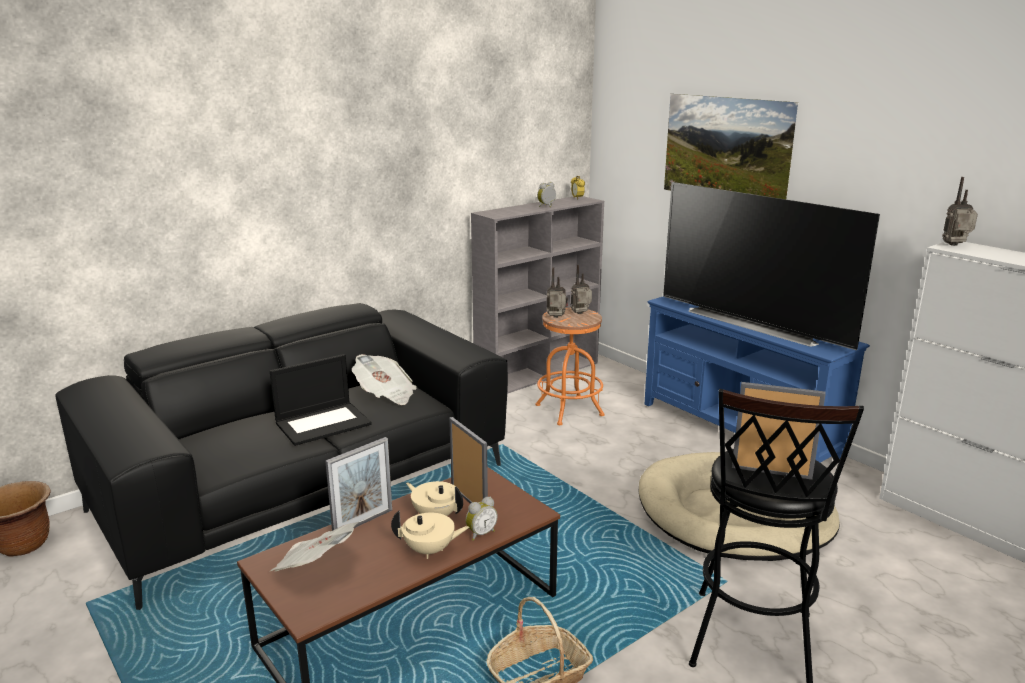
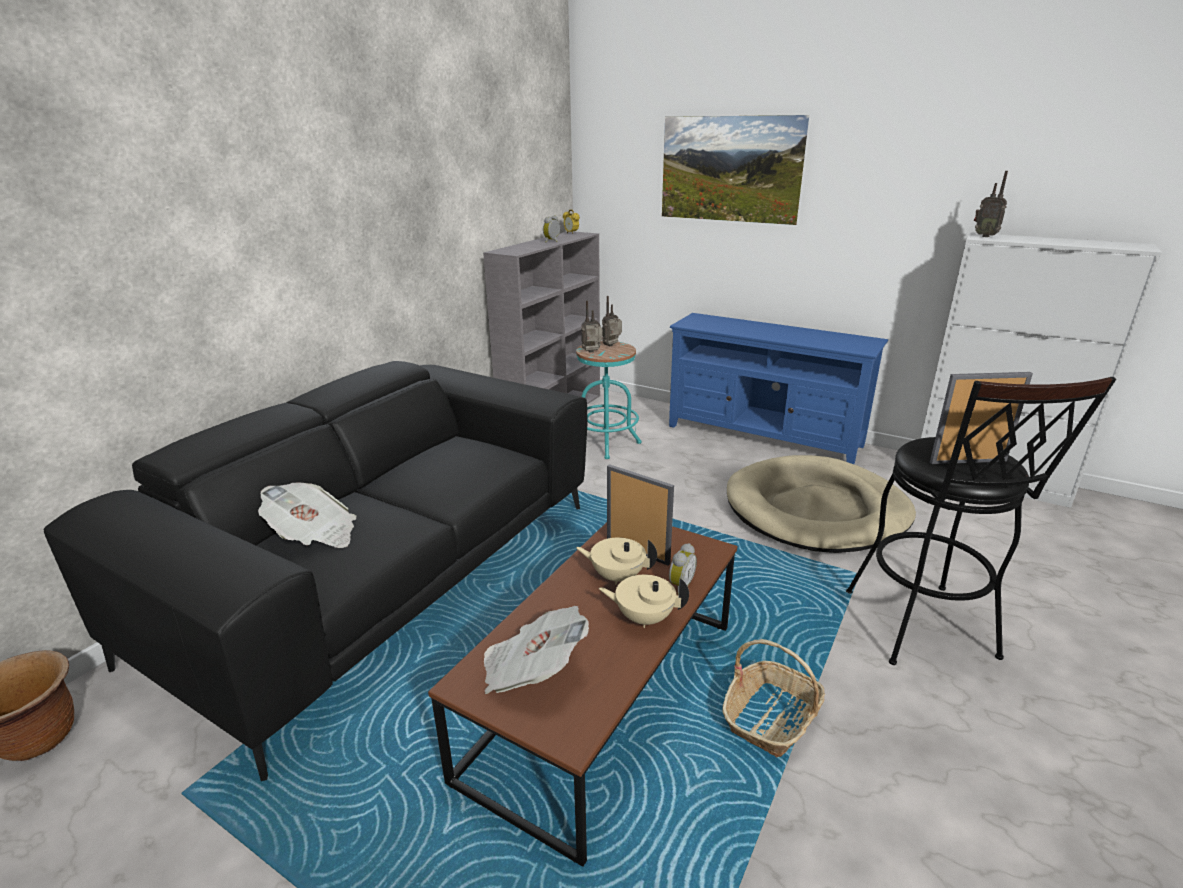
camera: 20 degrees left, 5 degrees up
laptop [270,354,372,446] -> none
picture frame [325,437,392,531] -> none
newspaper [352,354,417,405] -> newspaper moved to [258,483,356,548]
beige teapot [391,510,469,559] -> beige teapot turned 150 degrees counterclockwise [599,575,689,628]
orange stool [536,308,604,425] -> turquoise stool [576,341,642,459]
television [663,182,880,350] -> none
radio [942,177,978,246] -> radio turned 105 degrees counterclockwise [974,171,1008,237]

